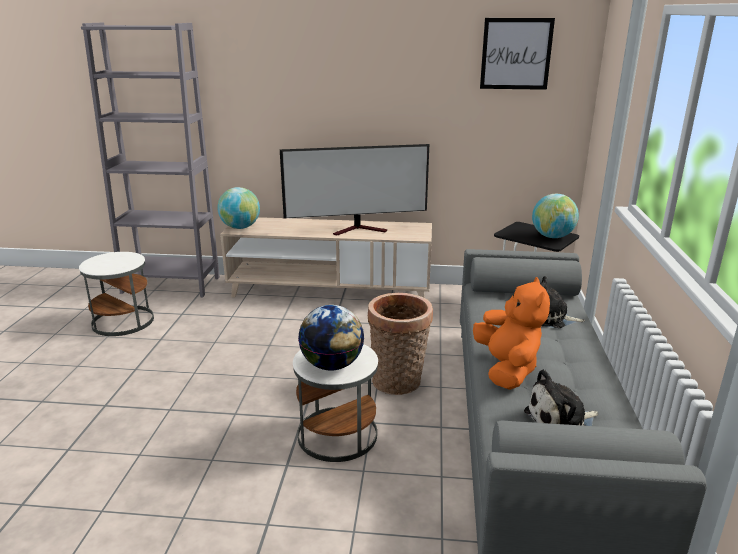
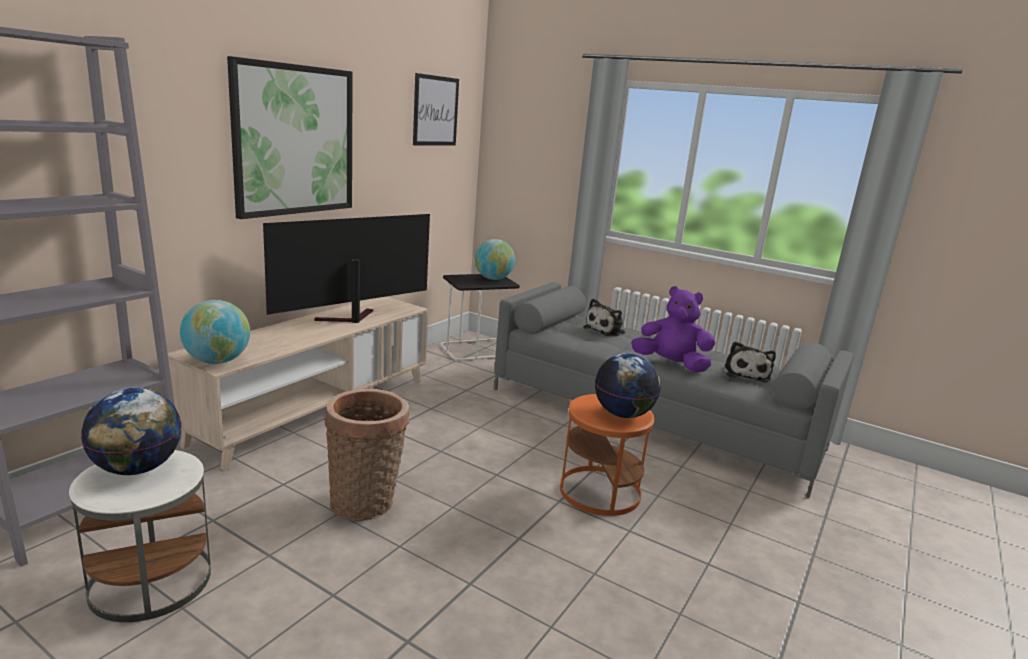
camera: 65 degrees left, 5 degrees down
television [280,144,429,235] -> television turned 150 degrees counterclockwise [263,214,430,323]
white side table [293,344,378,462] -> orange side table [560,394,655,516]
basket [368,293,433,395] -> basket moved to [325,389,409,521]
orange plush toy [473,277,550,390] -> purple plush toy [631,286,716,373]
none -> globe [81,388,182,475]
none -> picture [227,56,353,219]

